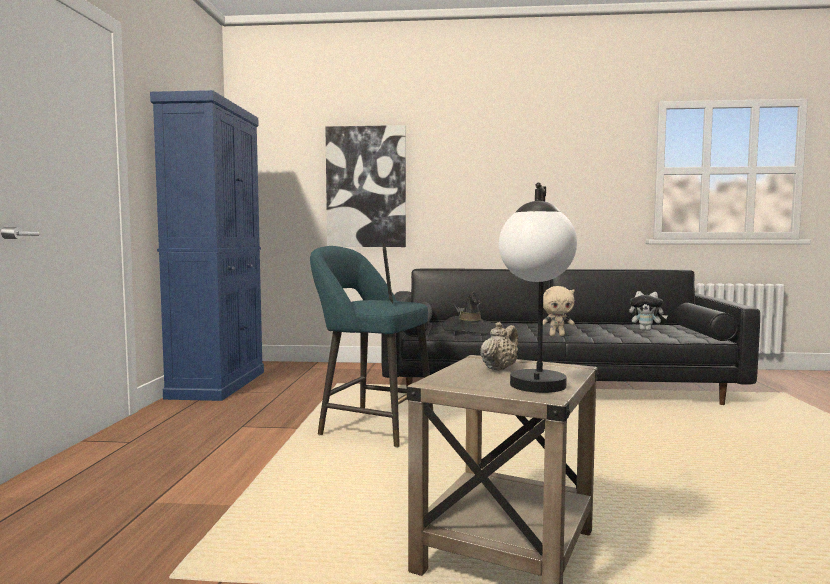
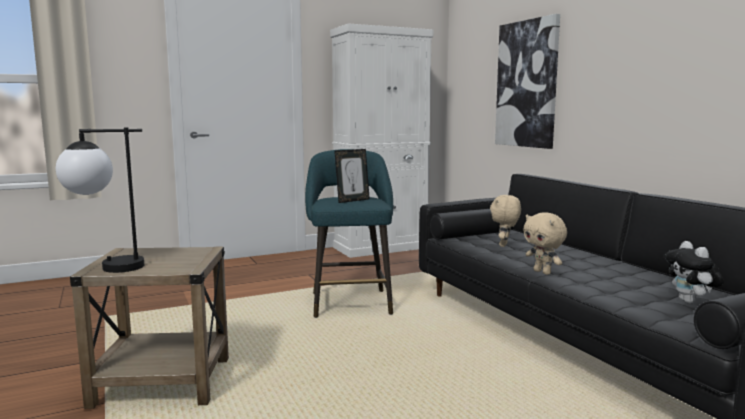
camera: 60 degrees right, 5 degrees up
blue cabinet [150,90,264,401] -> white cabinet [330,23,433,258]
black hat [442,291,496,334] -> beige plush toy [490,195,521,247]
beige teapot [481,322,518,371] -> none

